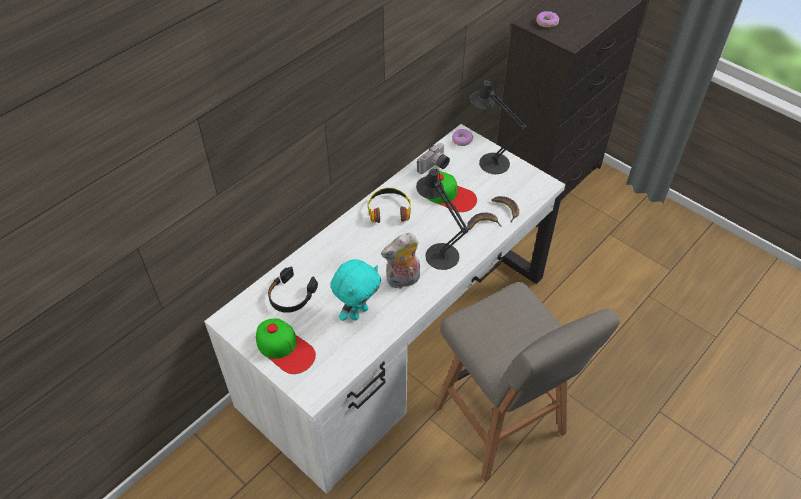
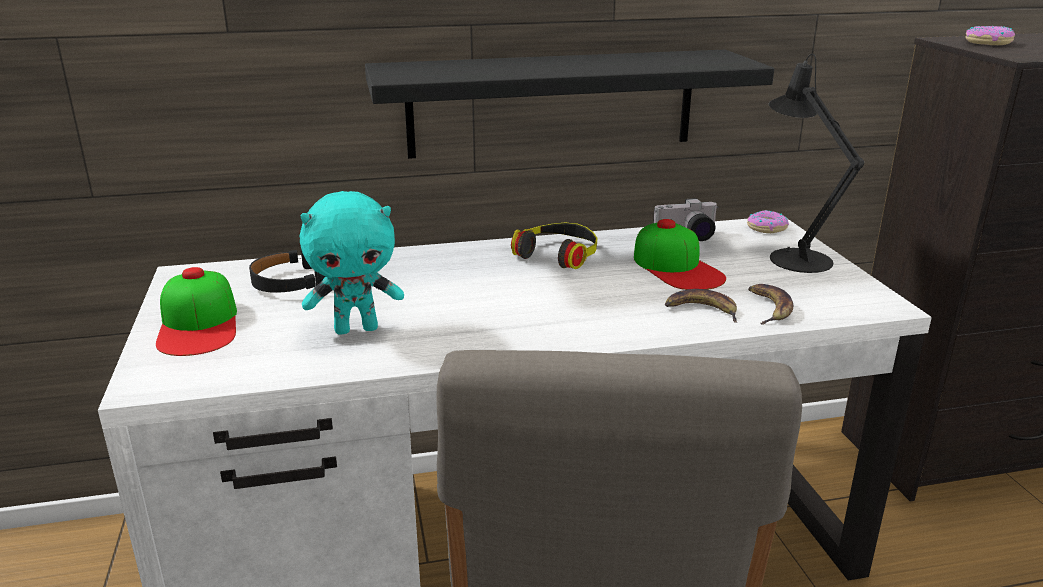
camera: 35 degrees right, 25 degrees down
plush toy [381,233,420,289] -> none
black table lamp [416,169,469,270] -> none
none -> black shelf [365,49,774,159]

